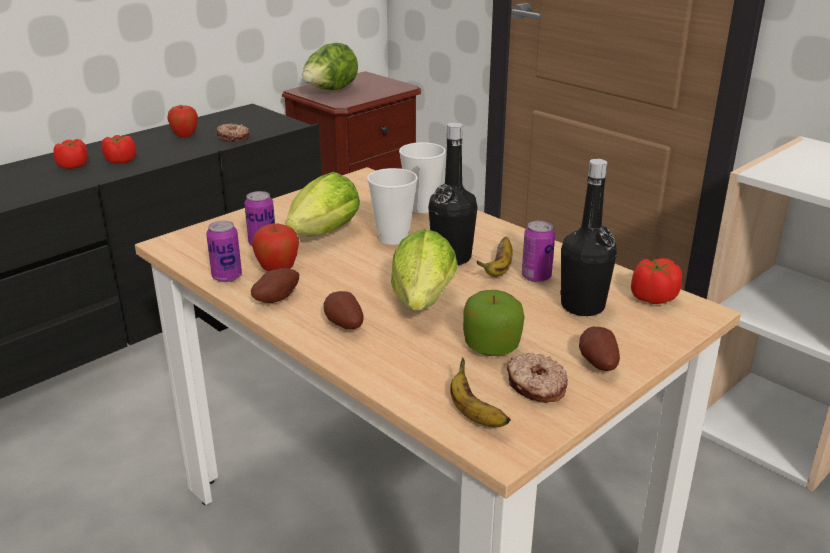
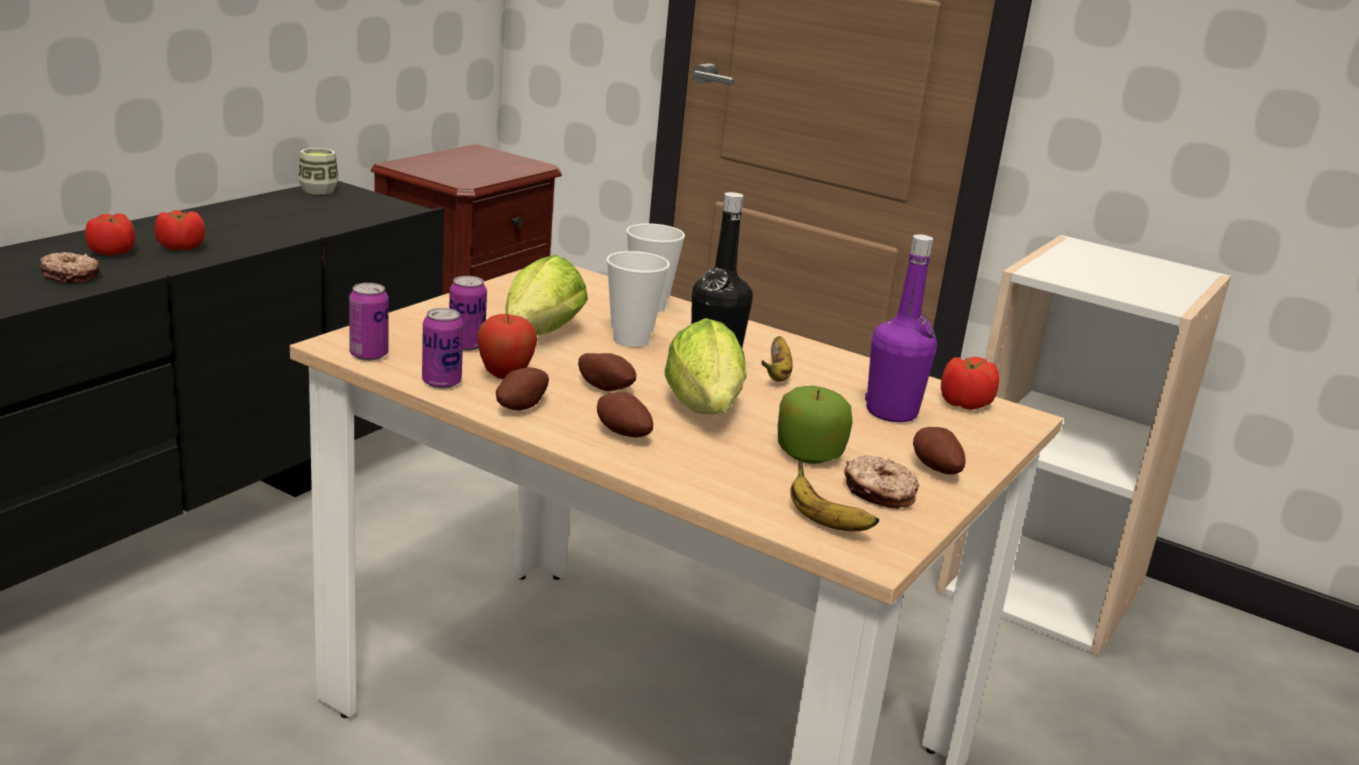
camera: 15 degrees left, 5 degrees down
apple [167,104,198,138] -> none
donut [216,124,250,142] -> donut moved to [40,252,100,283]
lettuce [302,43,358,90] -> none
can [522,221,555,282] -> can moved to [349,283,389,361]
black bottle [561,159,617,316] -> purple bottle [865,234,937,422]
none -> cup [298,148,339,195]
none -> potato [578,353,636,391]

